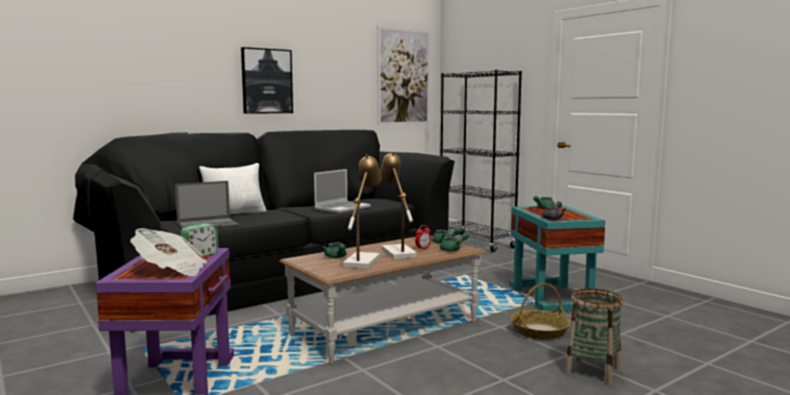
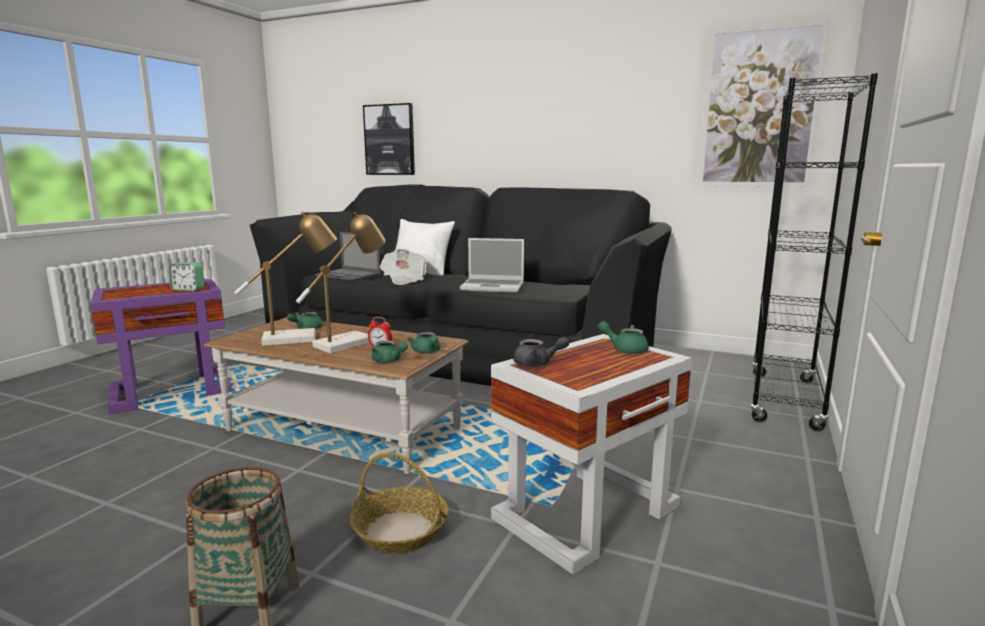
camera: 60 degrees right, 5 degrees up
newspaper [130,228,207,276] -> newspaper moved to [379,249,427,285]
picture [241,47,293,114] -> picture moved to [363,103,415,175]
turquoise side table [509,205,605,312] -> white side table [491,334,692,575]

